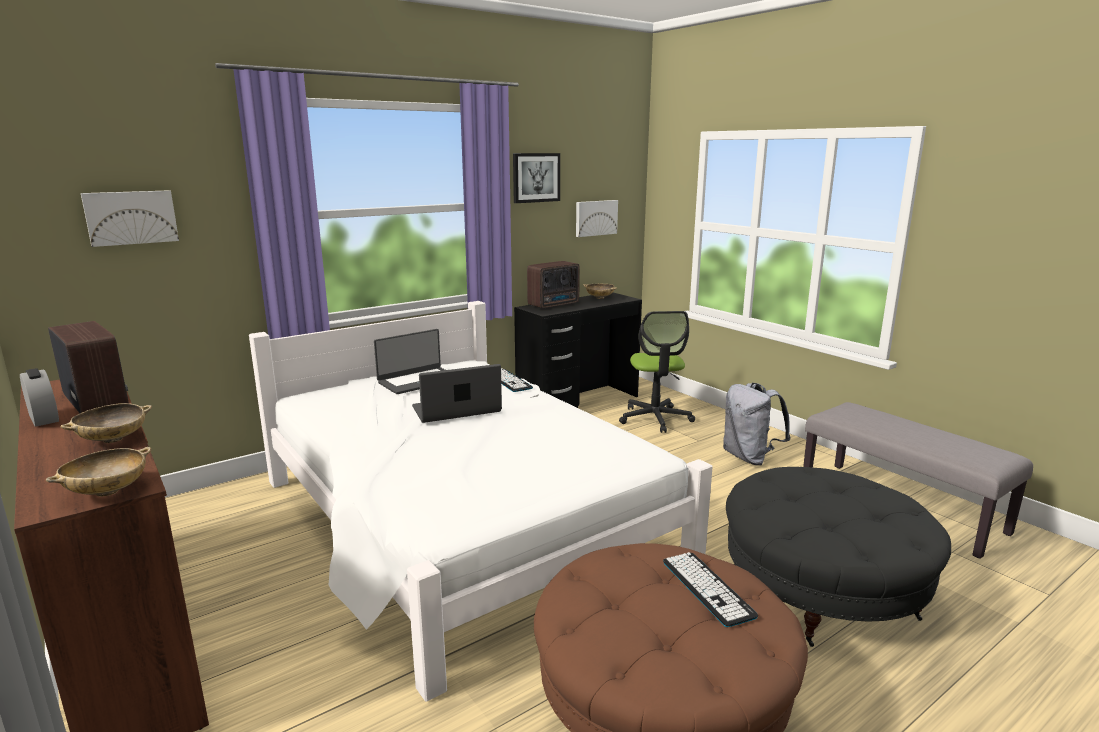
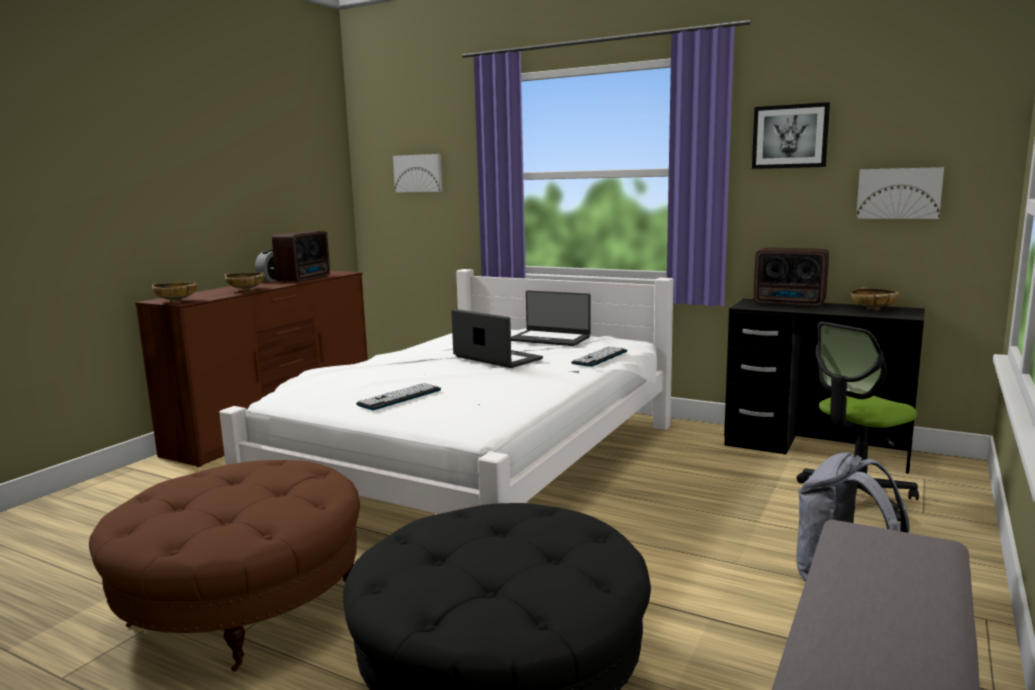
camera: 65 degrees right, 5 degrees down
keyboard [663,552,758,627] -> keyboard moved to [356,383,441,410]

